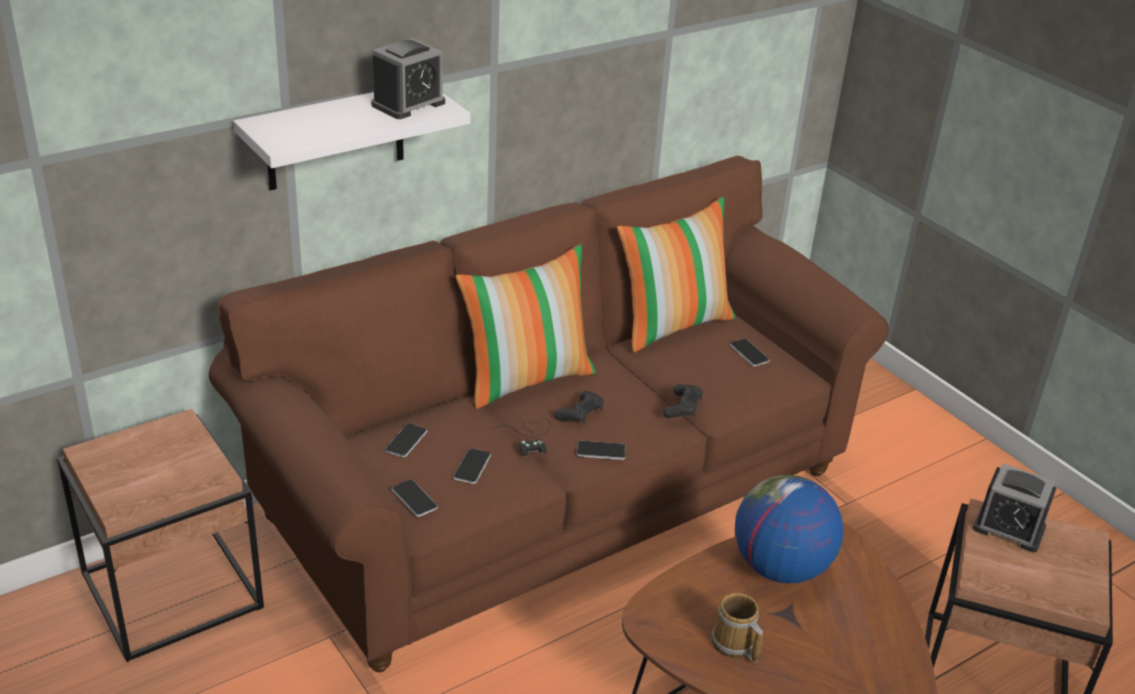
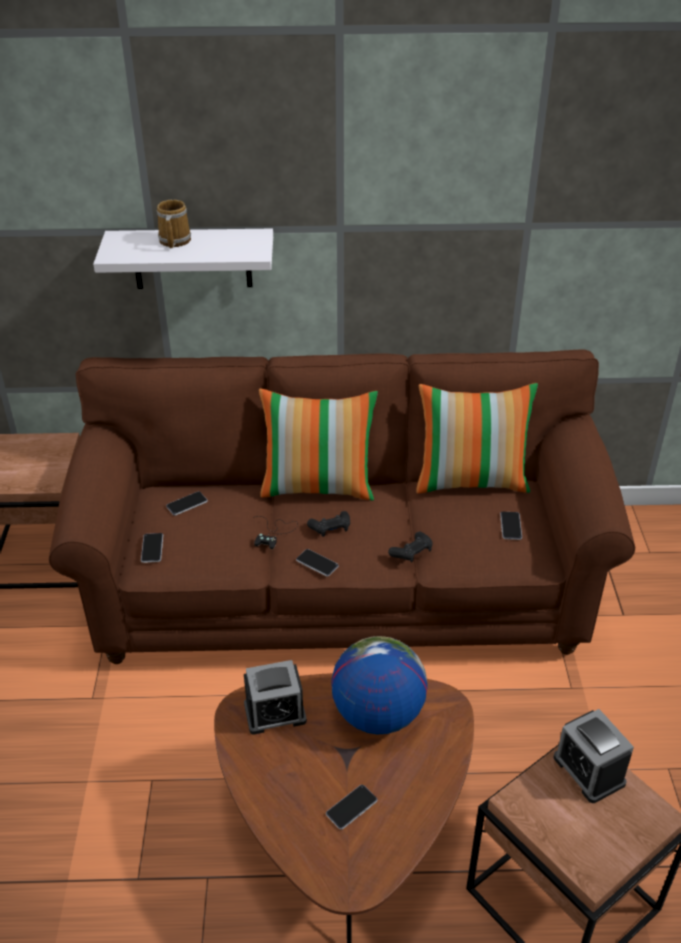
camera: 35 degrees right, 5 degrees up
alarm clock [371,38,445,119] -> alarm clock moved to [244,660,307,735]
phone [453,448,491,484] -> phone moved to [326,785,377,830]
mug [712,593,763,663] -> mug moved to [157,200,191,248]

